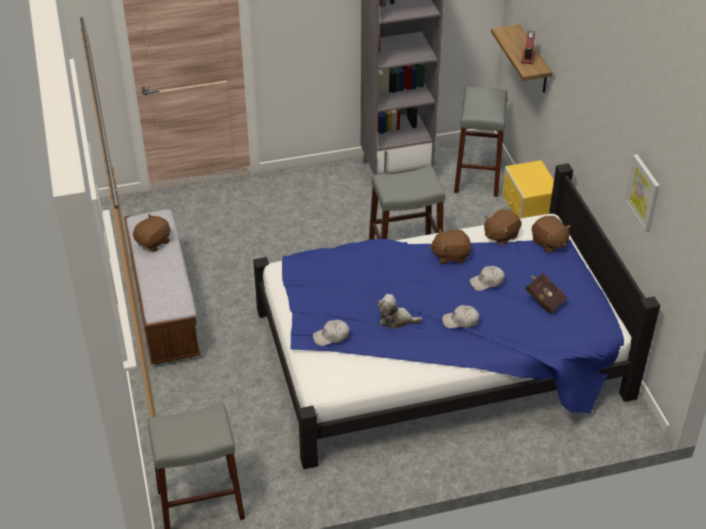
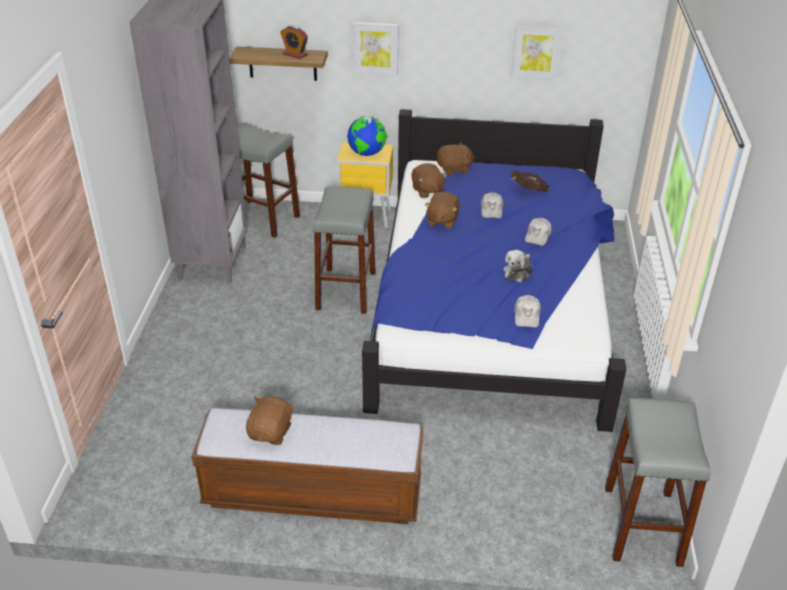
camera: 70 degrees left, 5 degrees down
brown plush toy [133,214,171,252] -> brown plush toy turned 45 degrees clockwise [246,396,294,445]
none -> globe [347,116,386,156]
none -> picture [353,22,399,75]

